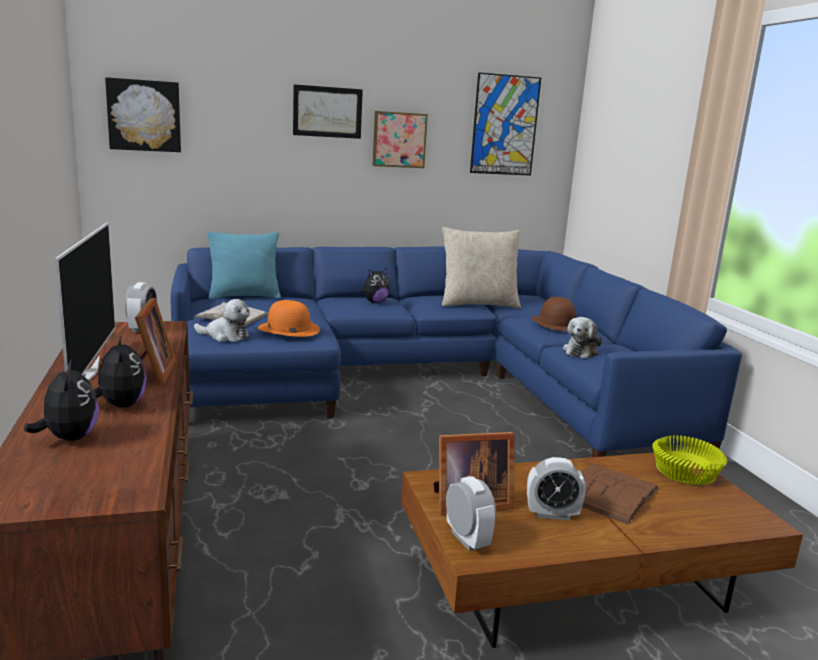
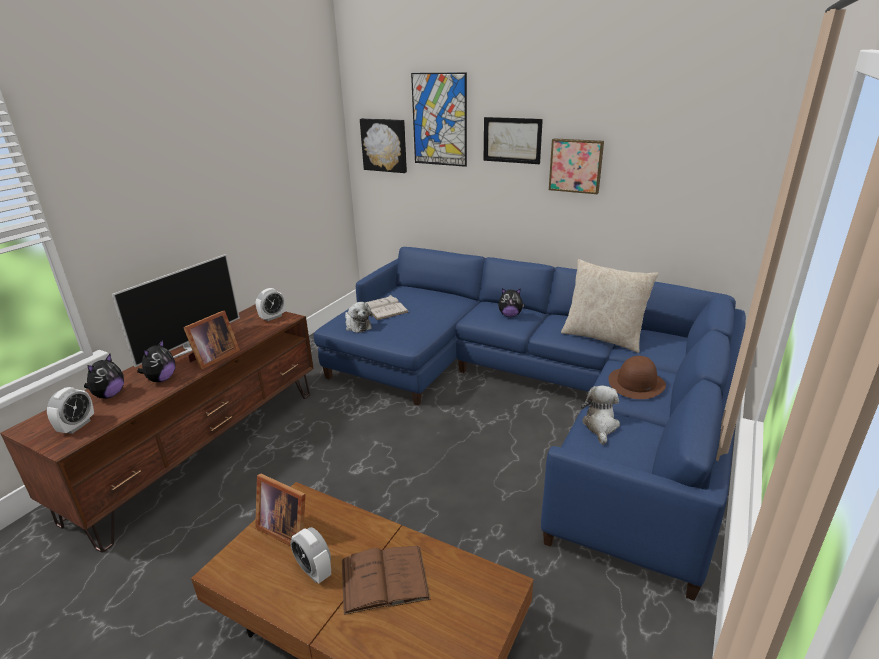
camera: 45 degrees right, 10 degrees up
turquoise pillow [207,231,281,300] -> none
orange hat [258,300,320,337] -> none
alarm clock [446,476,496,551] -> alarm clock moved to [47,387,94,434]
picture [470,72,541,176] -> picture moved to [411,72,467,167]
plush toy [563,317,602,359] -> plush toy turned 120 degrees clockwise [581,385,620,445]
yellow bowl [652,435,727,485] -> none

